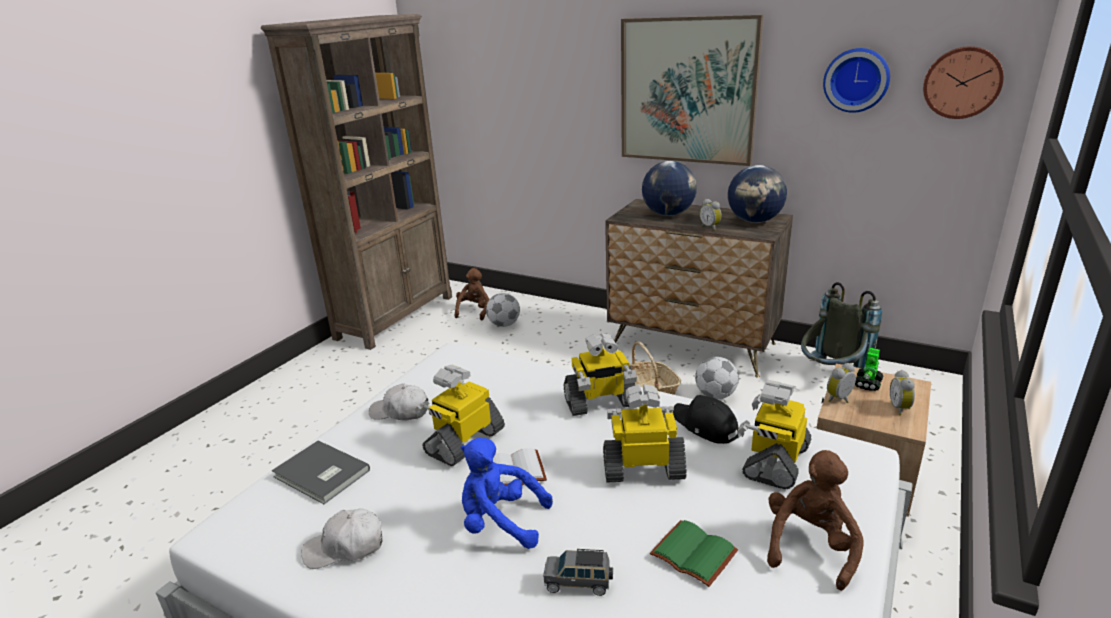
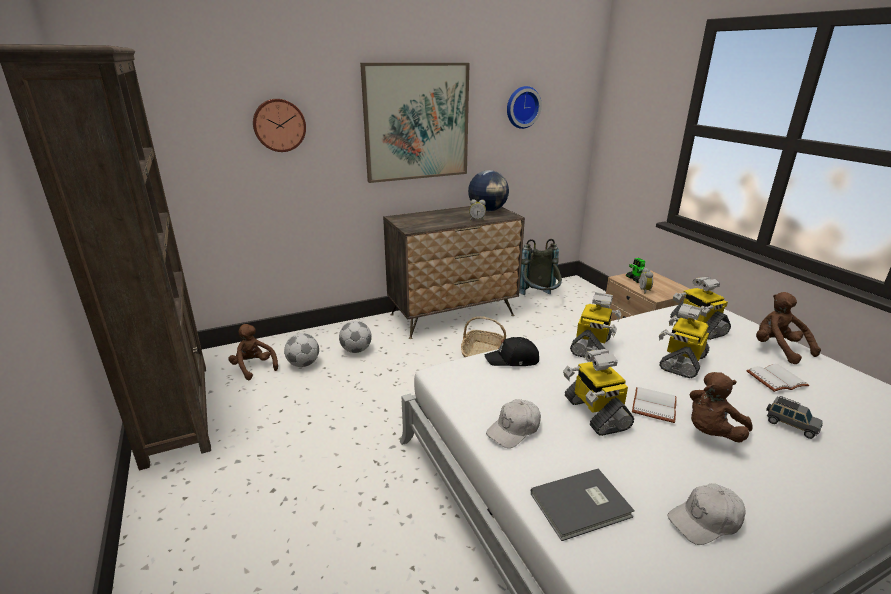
camera: 55 degrees left, 0 degrees up
white cap [301,509,382,569] -> white cap turned 45 degrees clockwise [667,483,746,545]
blue plush toy [460,438,553,549] -> brown plush toy [689,372,752,442]
grey toy car [543,549,613,596] -> grey toy car turned 90 degrees counterclockwise [766,396,823,439]
globe [642,161,697,216] -> none
green book [650,520,738,587] -> white book [746,364,810,392]
black cap [673,395,739,444] -> black cap moved to [484,337,539,366]
football [695,357,739,399] -> football moved to [339,321,372,353]
alarm clock [890,370,915,416] -> none
wall clock [923,46,1004,119] -> wall clock moved to [253,99,306,152]

